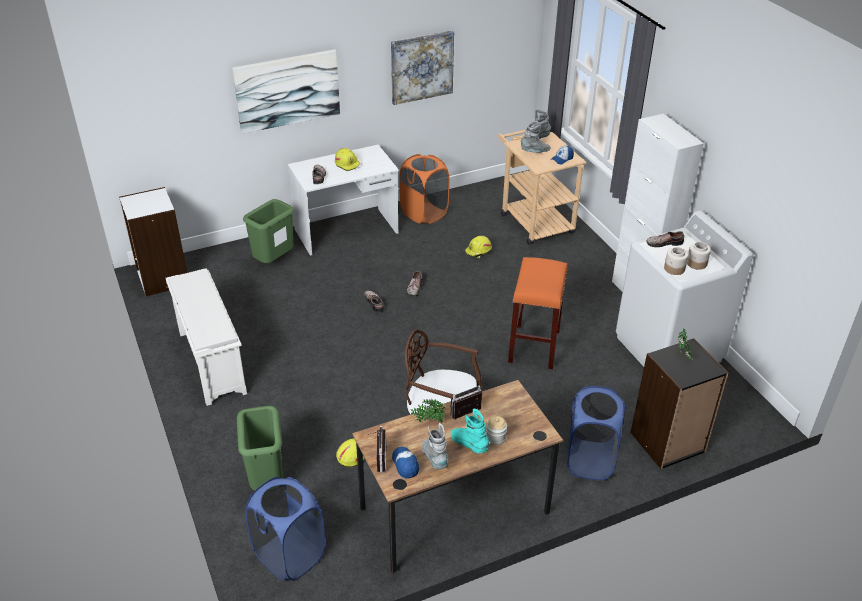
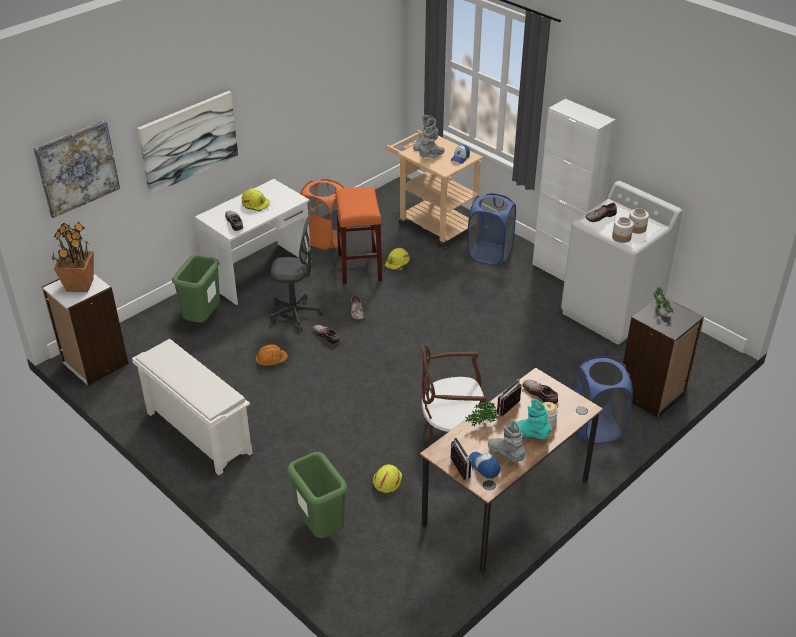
camera: 20 degrees left, 0 degrees up
blue laundry basket [245,477,325,581] -> blue laundry basket moved to [467,193,516,265]
picture [391,31,454,105] -> picture moved to [33,120,120,218]
orange stool [508,257,567,369] -> orange stool moved to [335,187,382,284]
none -> potted plant [52,222,94,292]
none -> orange hard hat [256,344,288,366]
none -> grey office chair [270,217,323,331]
none -> shoe [523,380,558,404]

